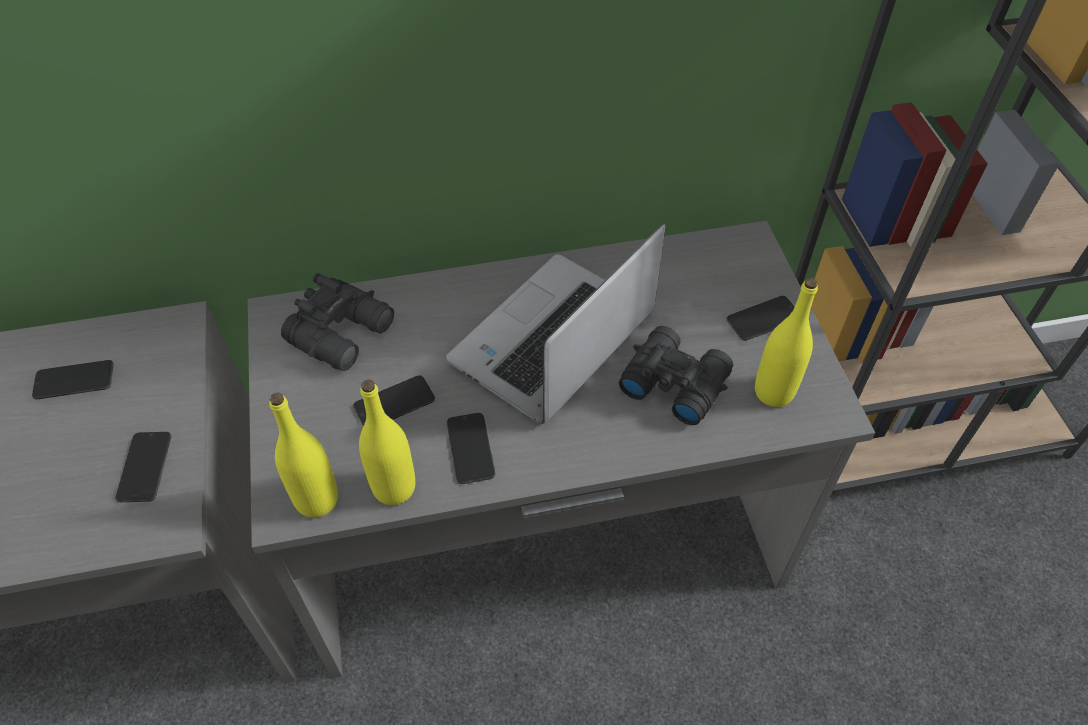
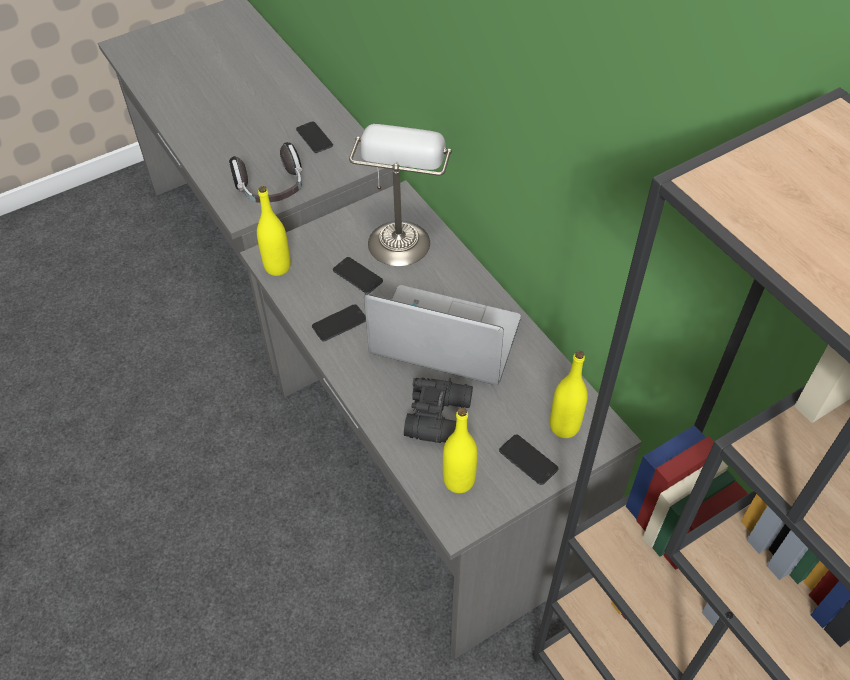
camera: 70 degrees right, 0 degrees up
phone [116,432,171,502] -> headphones [229,142,302,203]
black binoculars [281,273,394,371] -> white table lamp [349,124,452,266]
yellow bottle [359,380,415,505] -> yellow bottle moved to [550,351,588,438]

